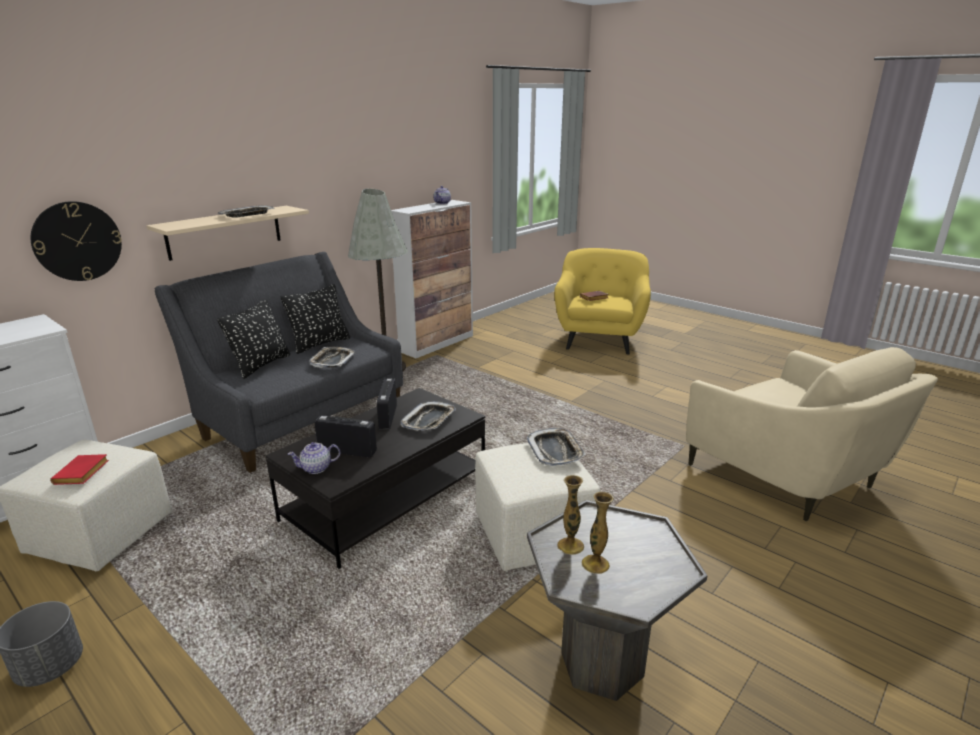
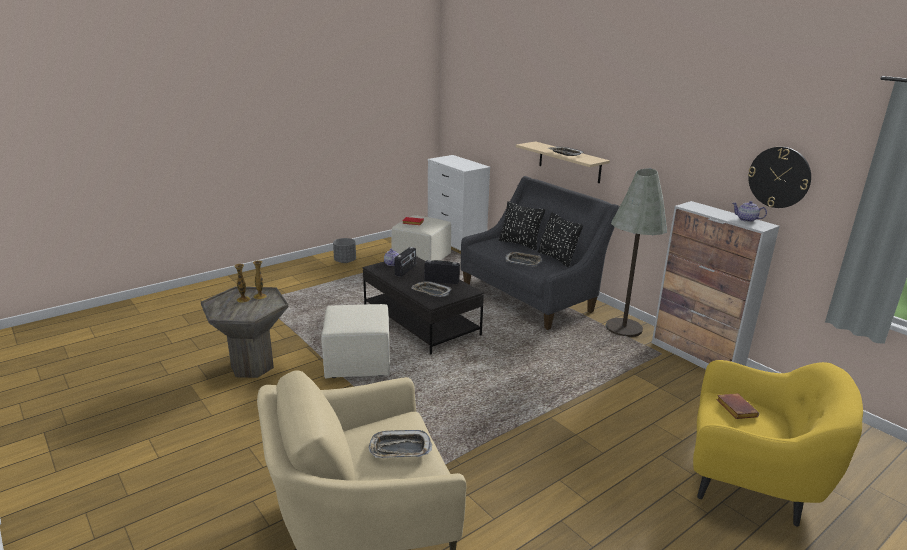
camera: 100 degrees right, 0 degrees up
wall clock [30,201,122,281] -> wall clock moved to [748,147,811,208]
tray [527,428,586,466] -> tray moved to [368,430,432,458]

